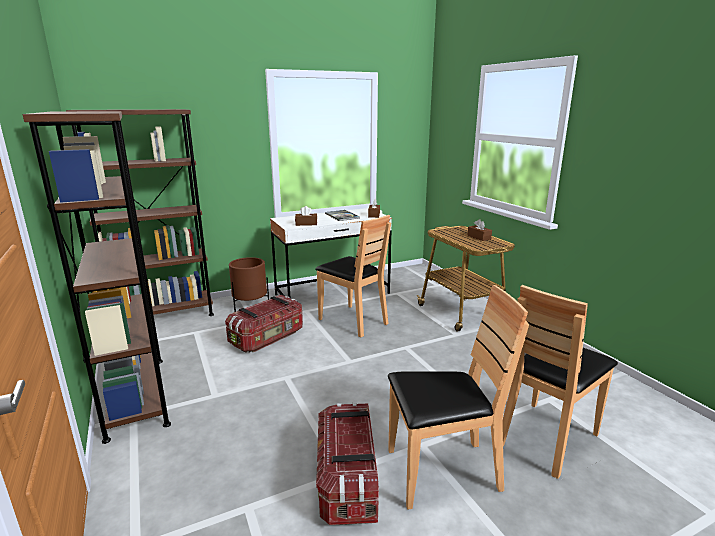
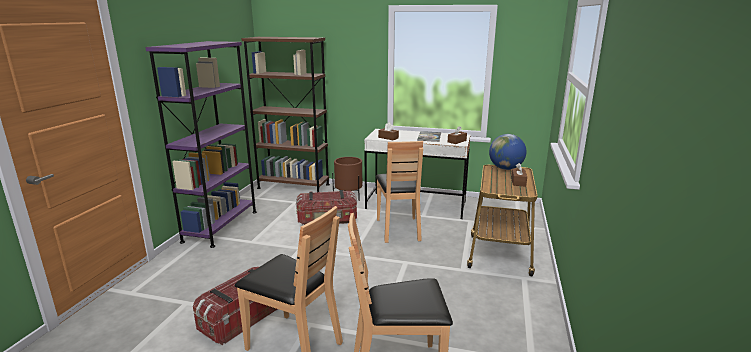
camera: 40 degrees right, 0 degrees up
brown bookcase [22,111,171,444] -> purple bookcase [145,41,257,248]
none -> globe [489,134,526,170]

